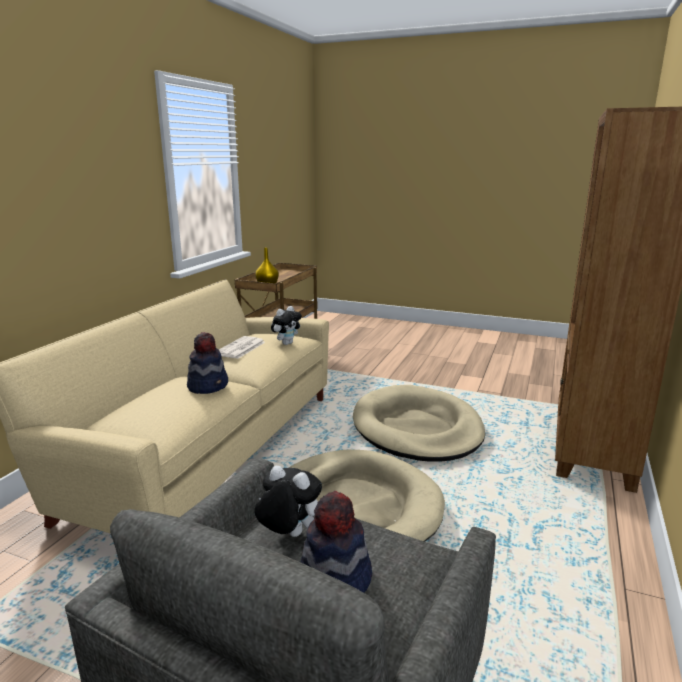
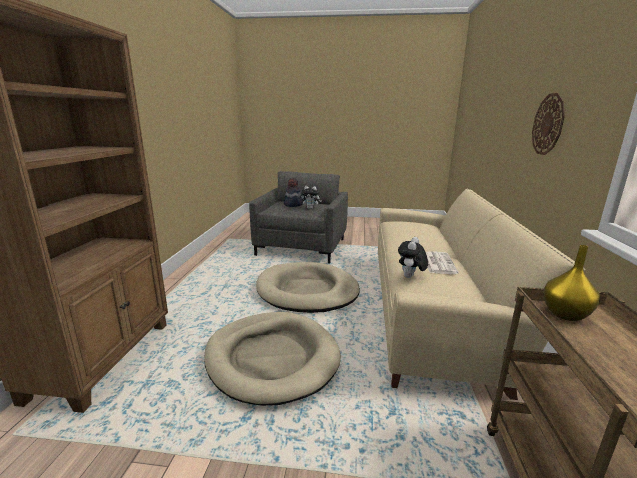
camera: 165 degrees right, 0 degrees up
hat [187,332,228,394] -> none
none -> wall clock [532,93,565,155]

